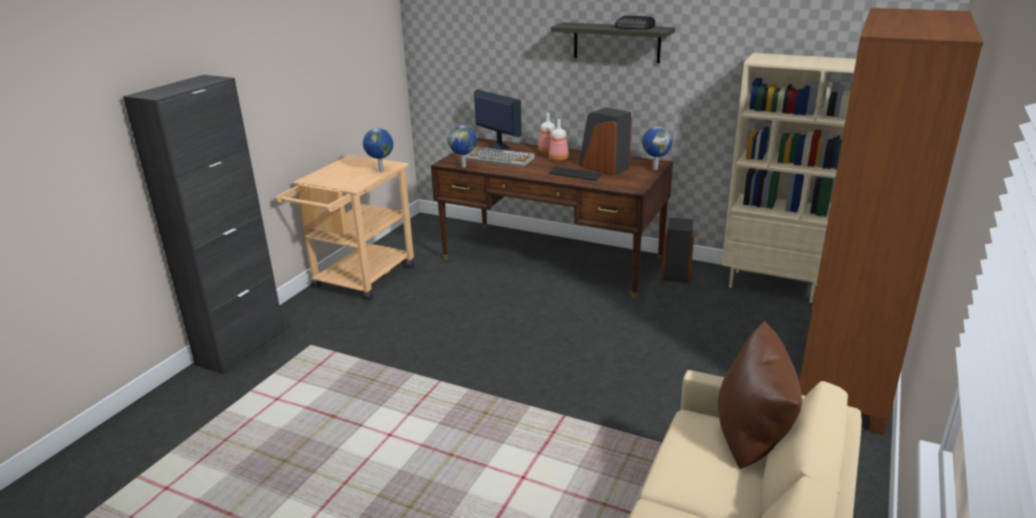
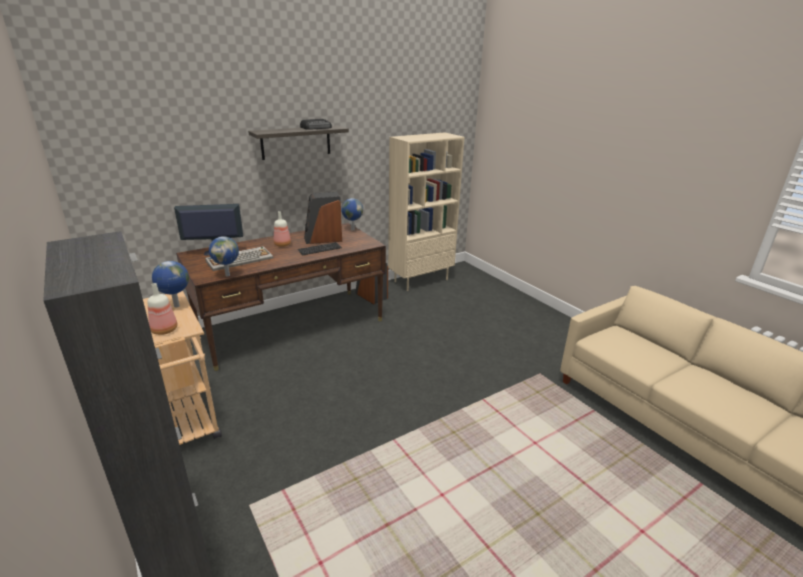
camera: 60 degrees left, 0 degrees up
bottle [538,112,555,154] -> bottle moved to [147,283,177,335]
brown pillow [718,320,802,469] -> none
brown bookcase [799,8,983,435] -> none

